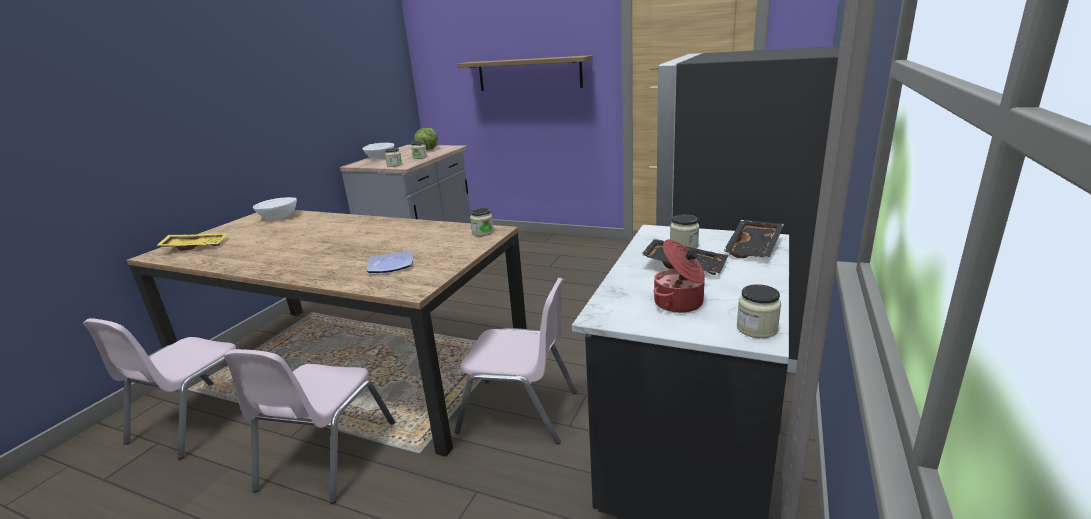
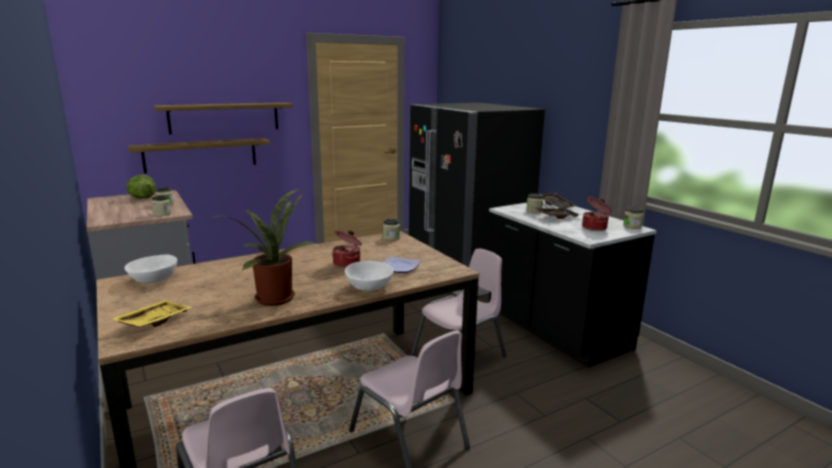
camera: 55 degrees left, 5 degrees down
white bowl [362,143,394,159] -> white bowl moved to [345,261,393,291]
none -> shelf [128,138,270,174]
none -> potted plant [214,188,316,306]
none -> cooking pot [332,230,362,268]

